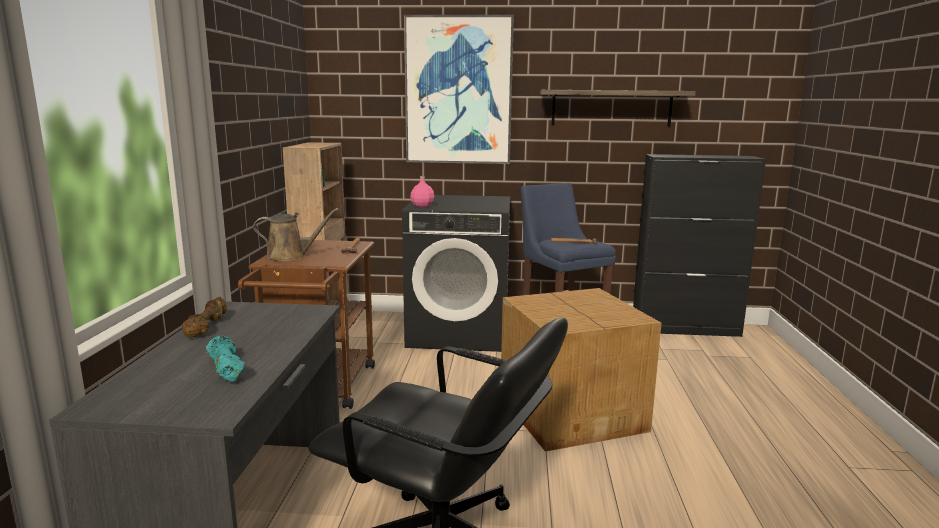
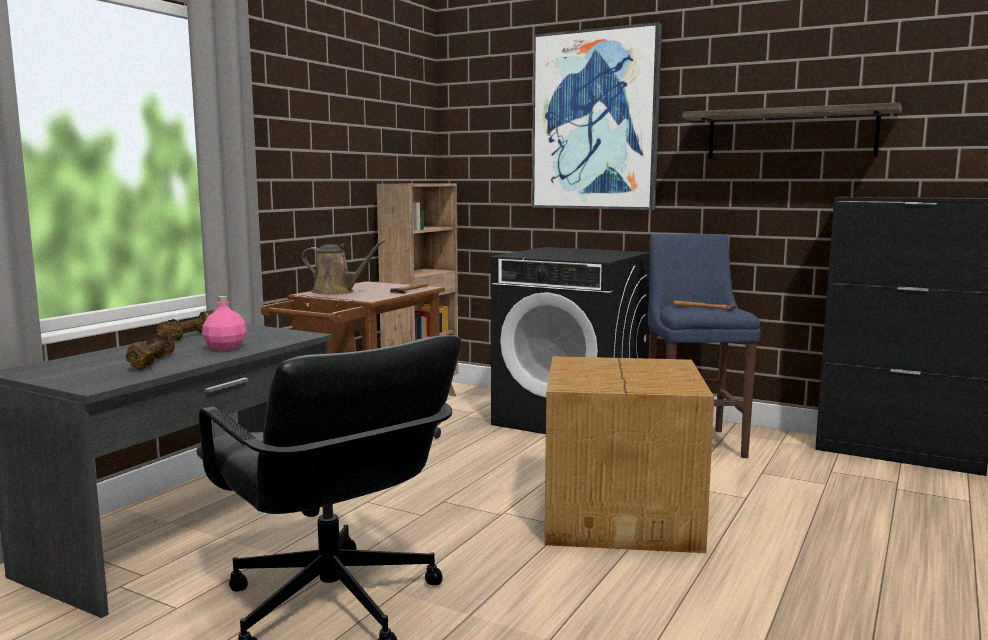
camera: 25 degrees right, 5 degrees down
turquoise dumbbell [206,336,245,382] -> brown dumbbell [126,333,175,370]
pink bottle [411,176,434,207] -> pink bottle moved to [202,296,247,351]

